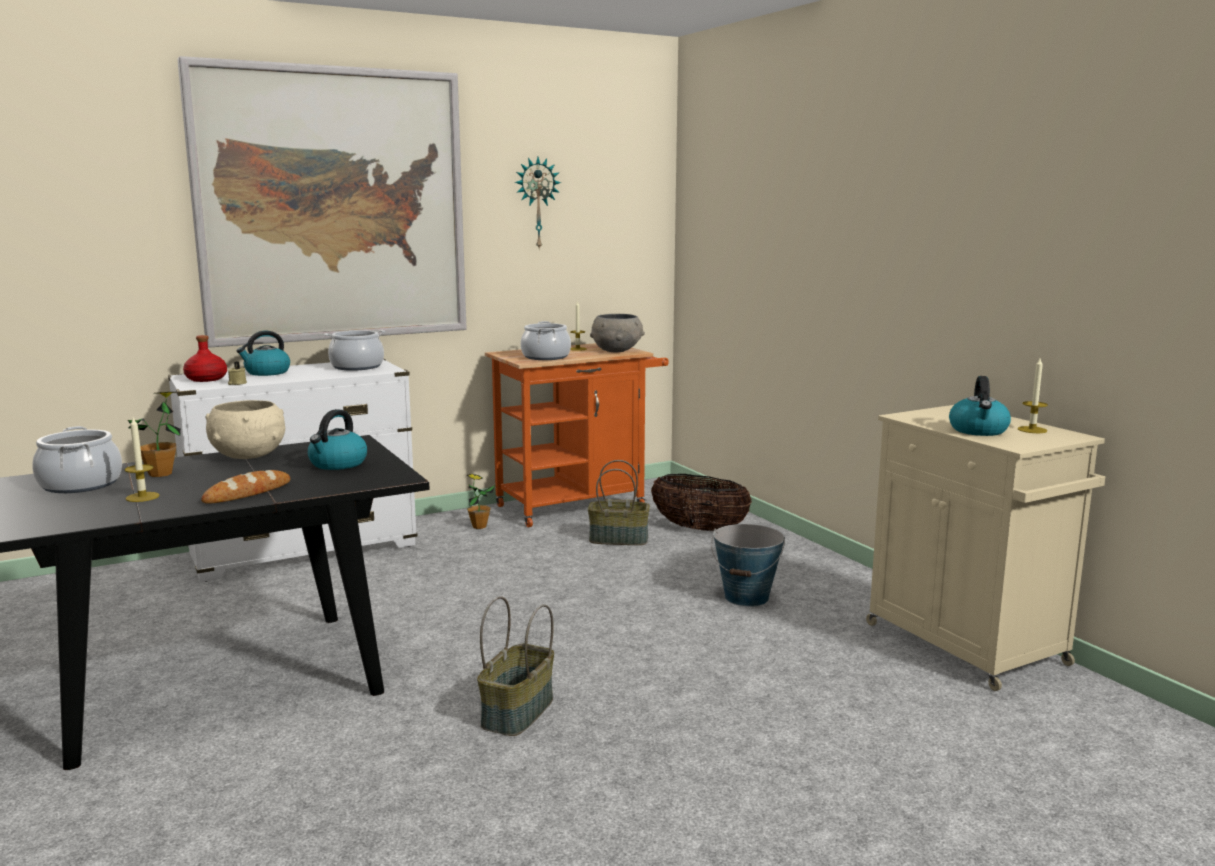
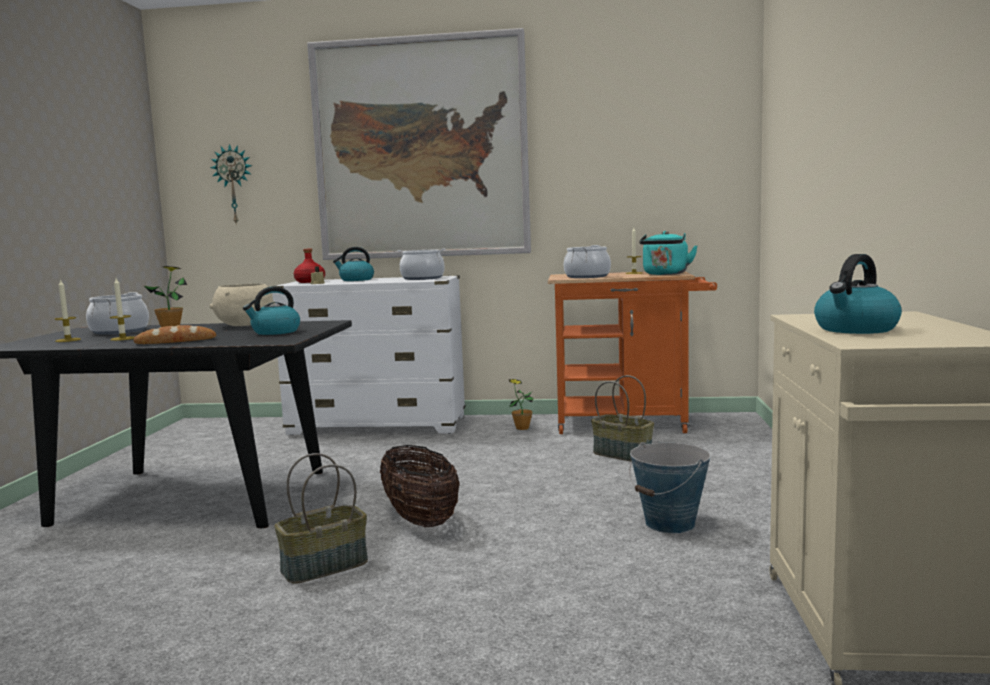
camera: 35 degrees right, 5 degrees down
wall clock [515,157,561,250] -> wall clock moved to [210,144,252,225]
grey bowl [590,314,645,352] -> turquoise kettle [639,231,698,275]
basket [651,474,752,531] -> basket moved to [380,445,459,527]
candle [1018,358,1048,433] -> candle moved to [55,280,81,342]

